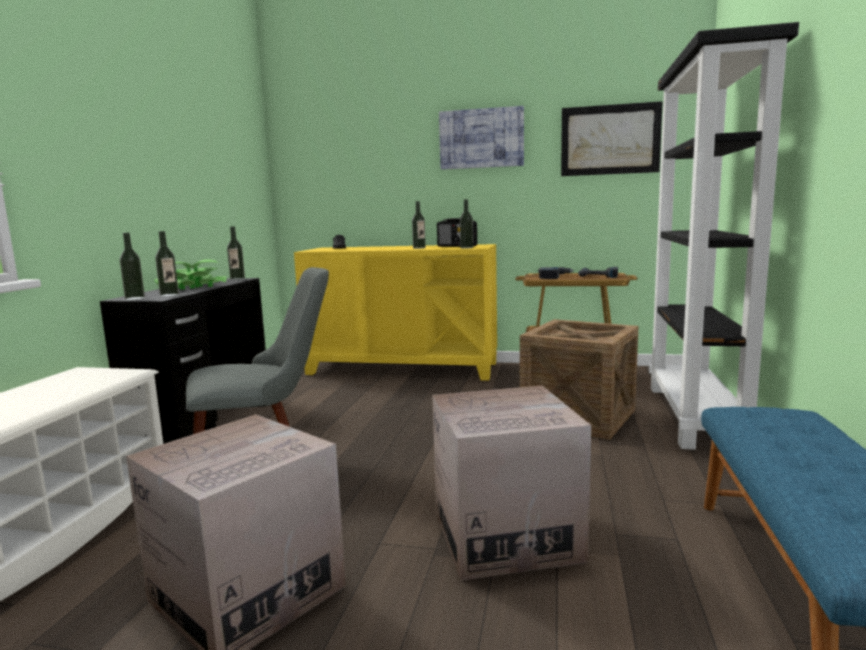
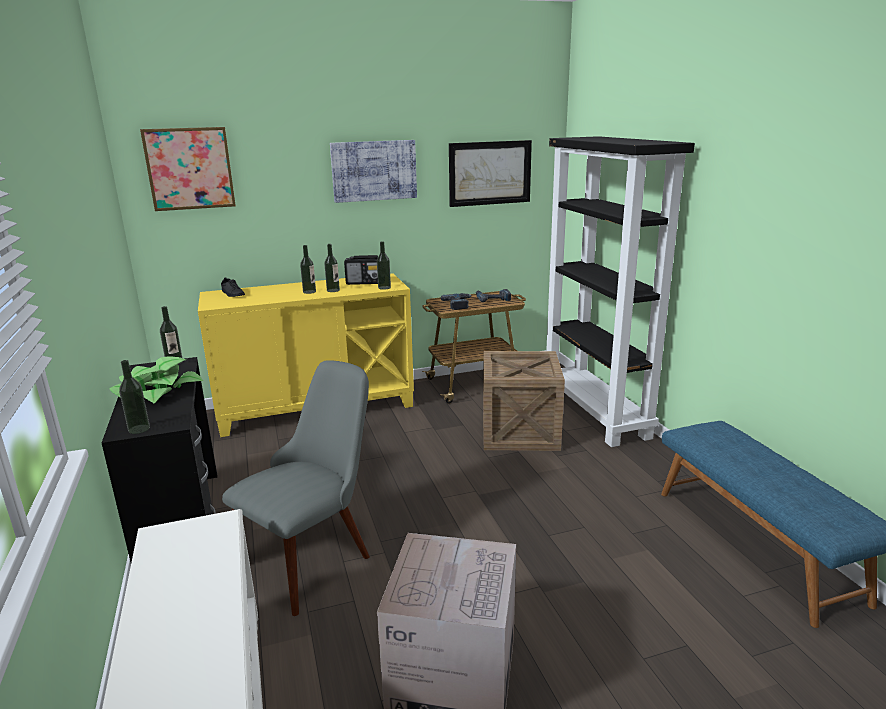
camera: 30 degrees left, 10 degrees up
bottle [155,231,179,297] -> bottle moved to [300,245,316,294]
cardboard box [432,386,591,580] -> none
none -> picture [140,127,236,211]

